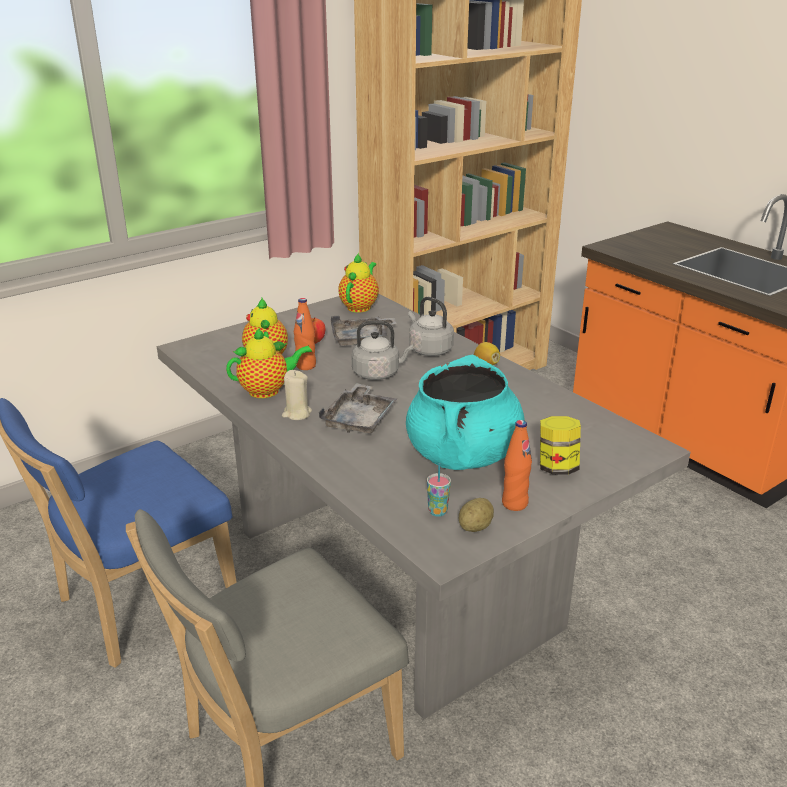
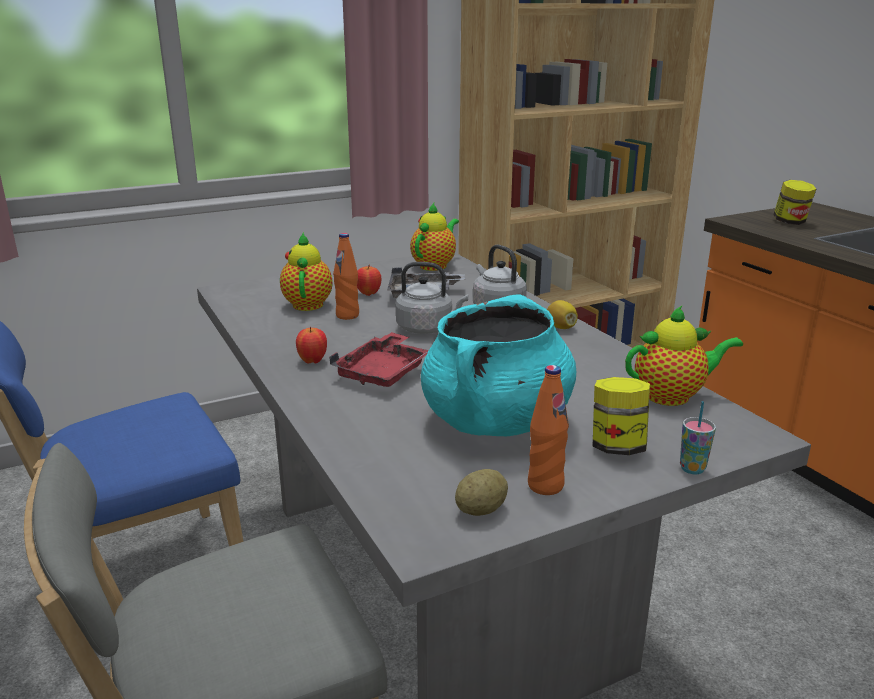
camera: 10 degrees right, 5 degrees down
teapot [226,327,312,398] -> teapot moved to [625,306,743,406]
beige candle [282,370,312,420] -> apple [296,327,327,364]
grey tray [319,383,397,433] -> red tray [329,332,429,387]
cup [427,463,451,517] -> cup moved to [680,401,716,475]
none -> jar [773,180,816,225]

